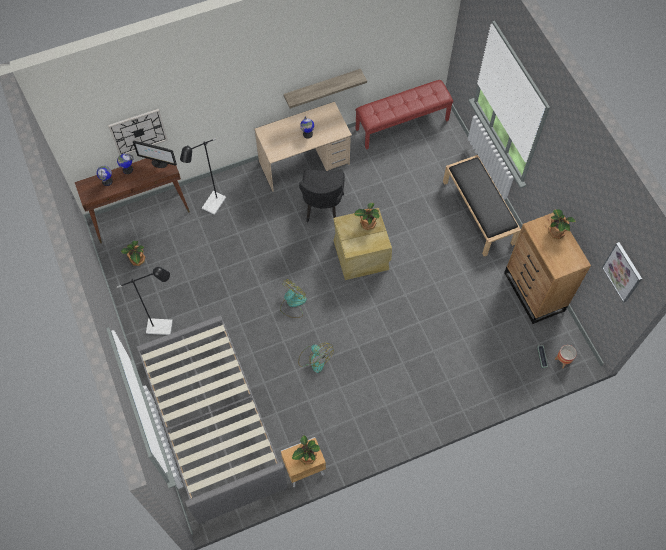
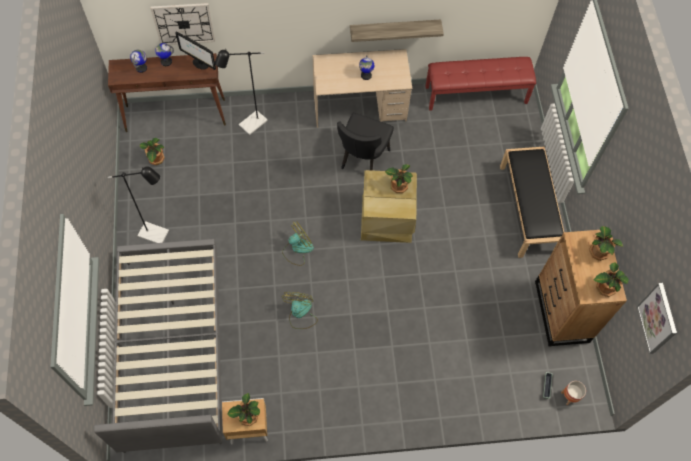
camera: 15 degrees right, 0 degrees up
fan [298,343,334,373] -> fan turned 150 degrees counterclockwise [282,292,318,329]
none -> potted plant [594,262,629,297]

